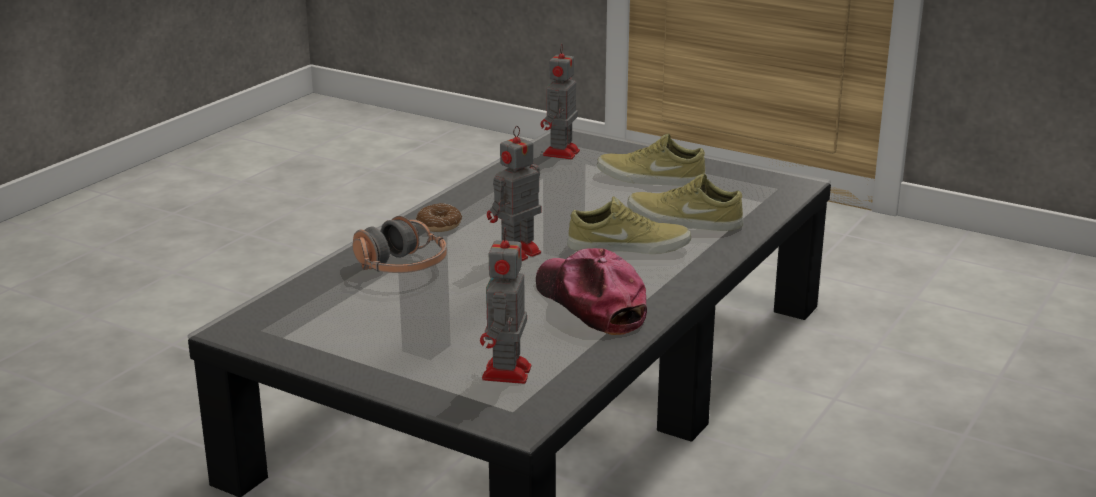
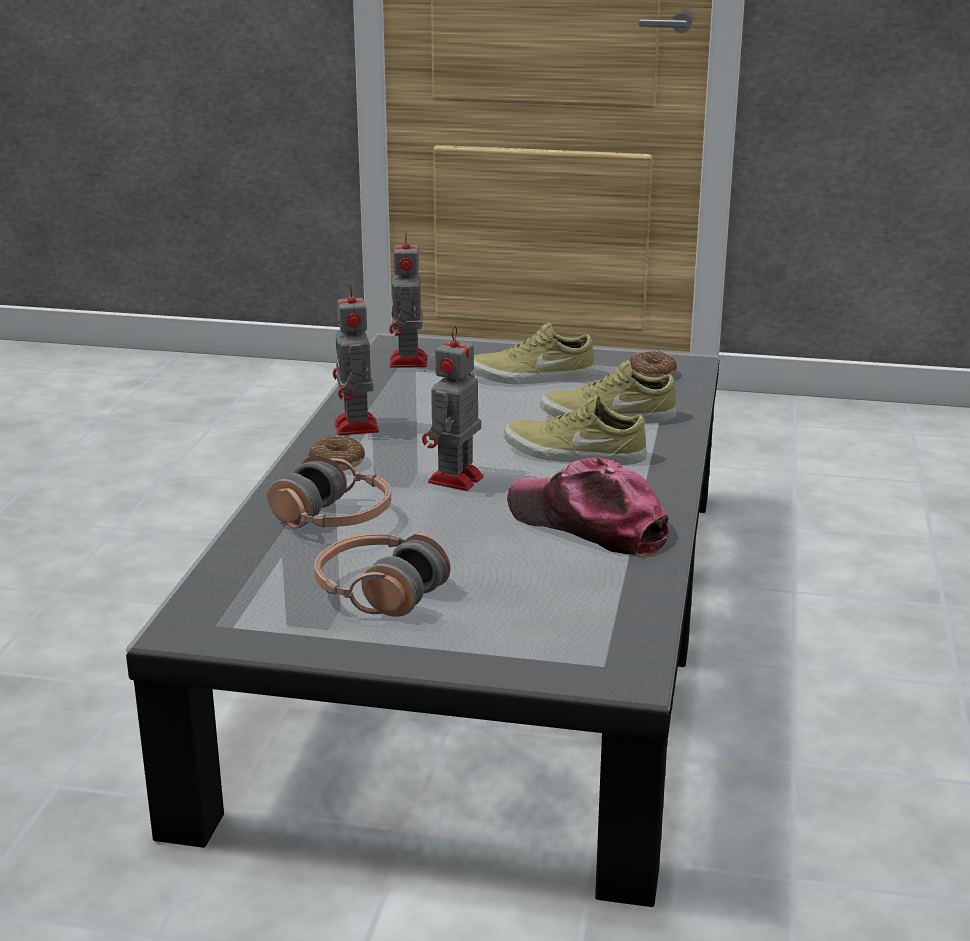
camera: 20 degrees left, 0 degrees up
toy robot [480,227,531,384] -> toy robot moved to [333,283,379,435]
beige shoe [567,196,691,254] -> beige shoe turned 150 degrees counterclockwise [503,395,647,465]
none -> headphones [314,532,451,617]
none -> donut [629,351,677,378]

